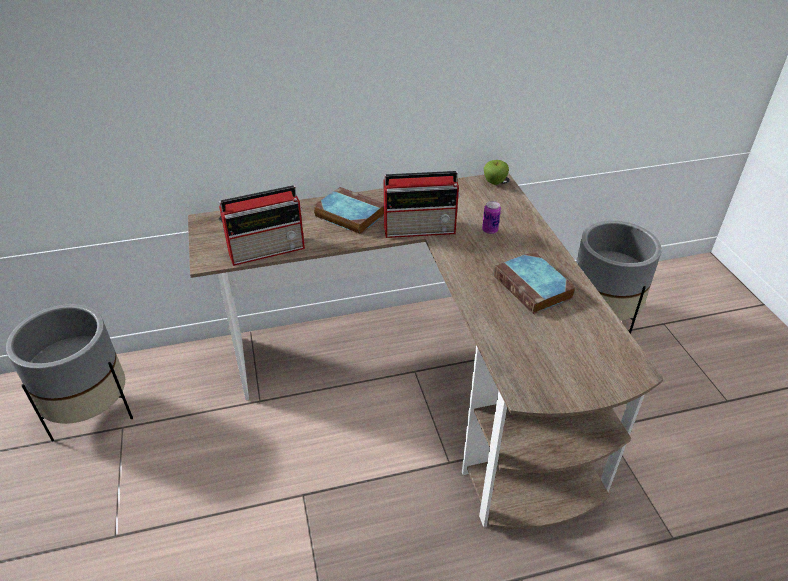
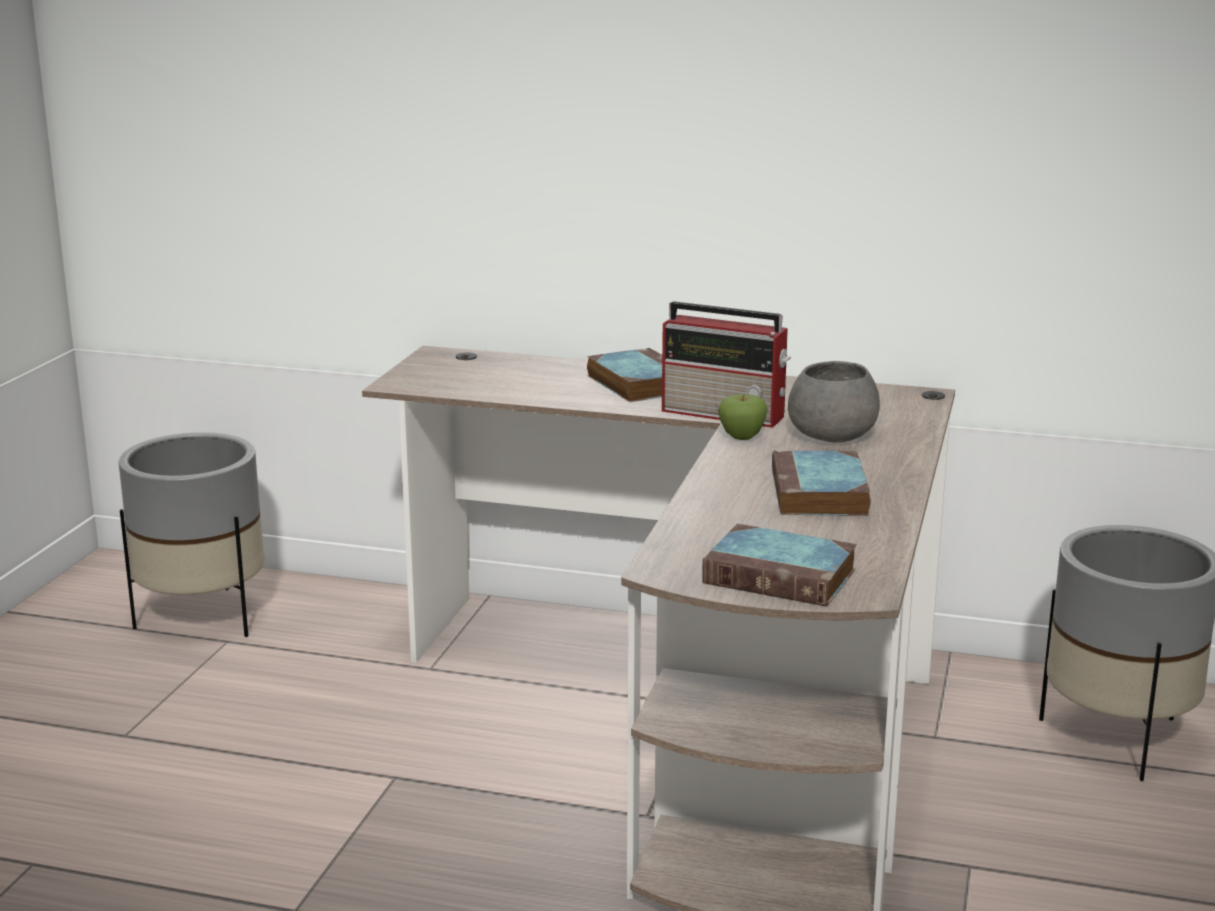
camera: 30 degrees right, 20 degrees down
radio [219,185,305,266] -> none
can [482,201,501,234] -> grey bowl [788,361,880,443]
apple [484,160,509,185] -> apple moved to [718,394,768,440]
none -> book [702,524,857,607]

